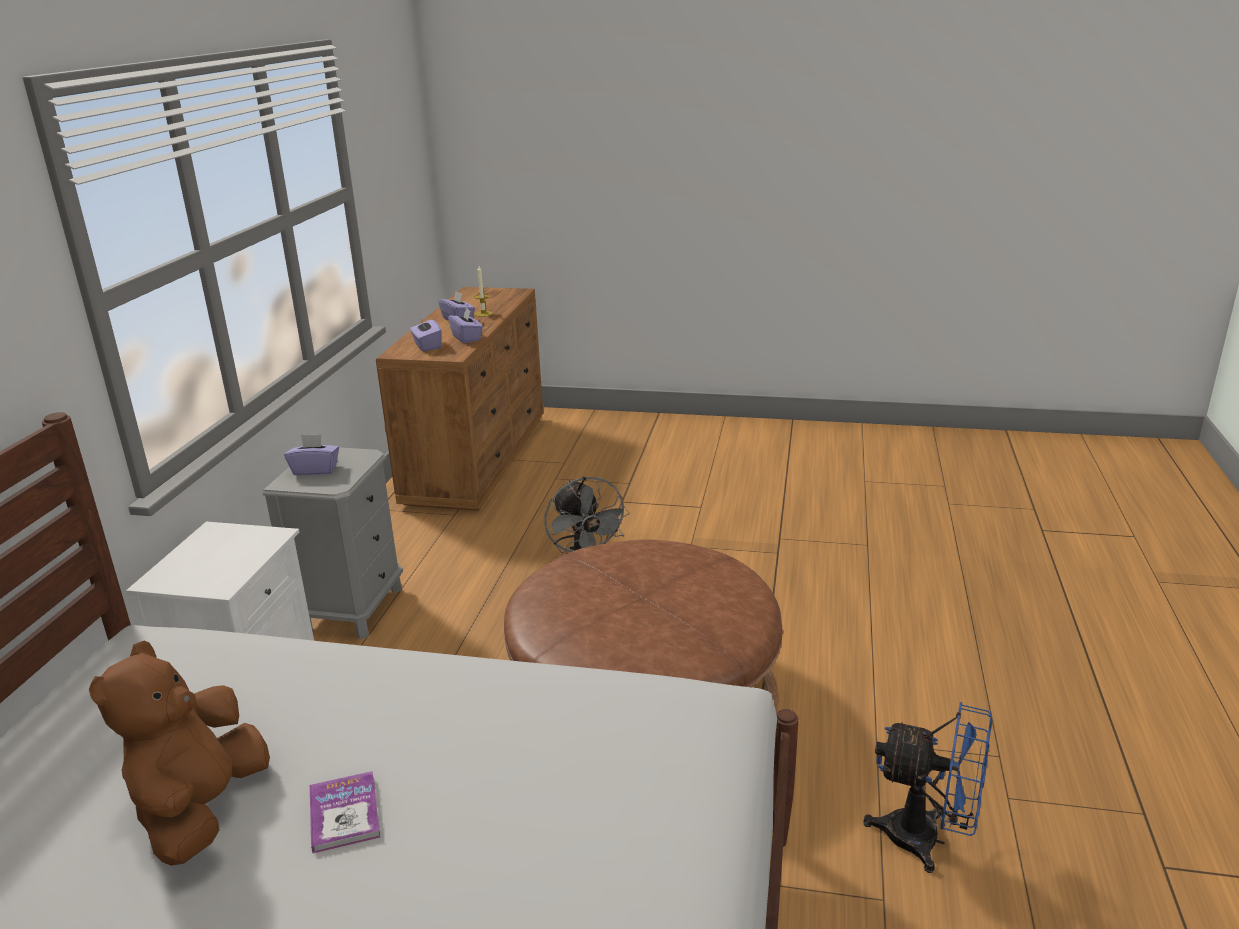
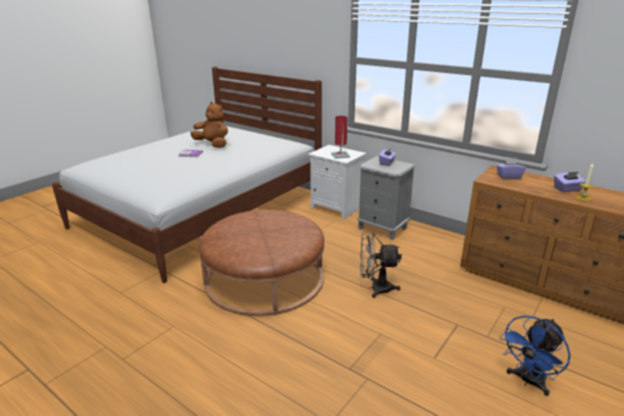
camera: 115 degrees right, 0 degrees up
purple tissue box [448,308,483,343] -> none
blue fan [863,702,992,873] -> blue fan moved to [499,316,571,396]
none -> red table lamp [331,116,350,159]

